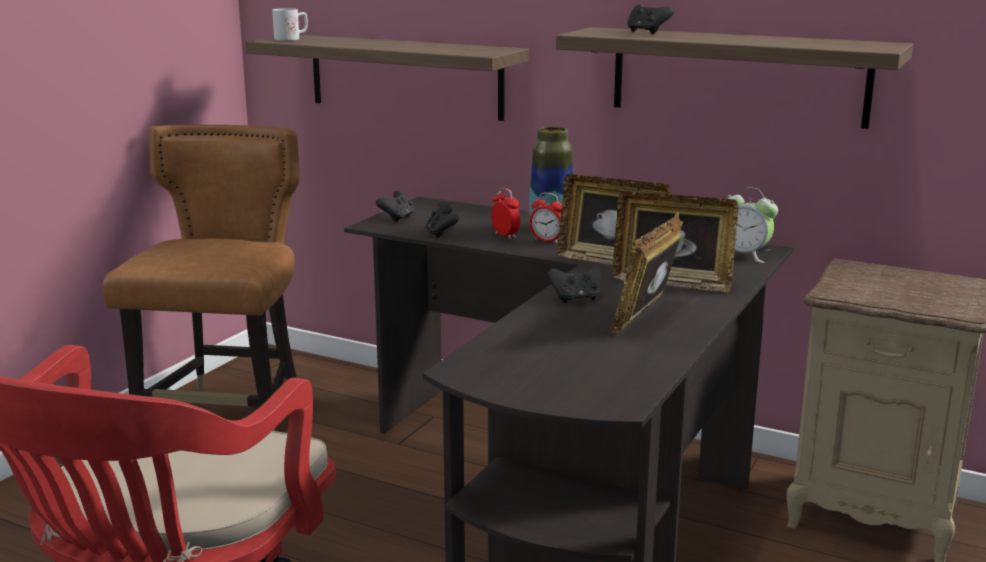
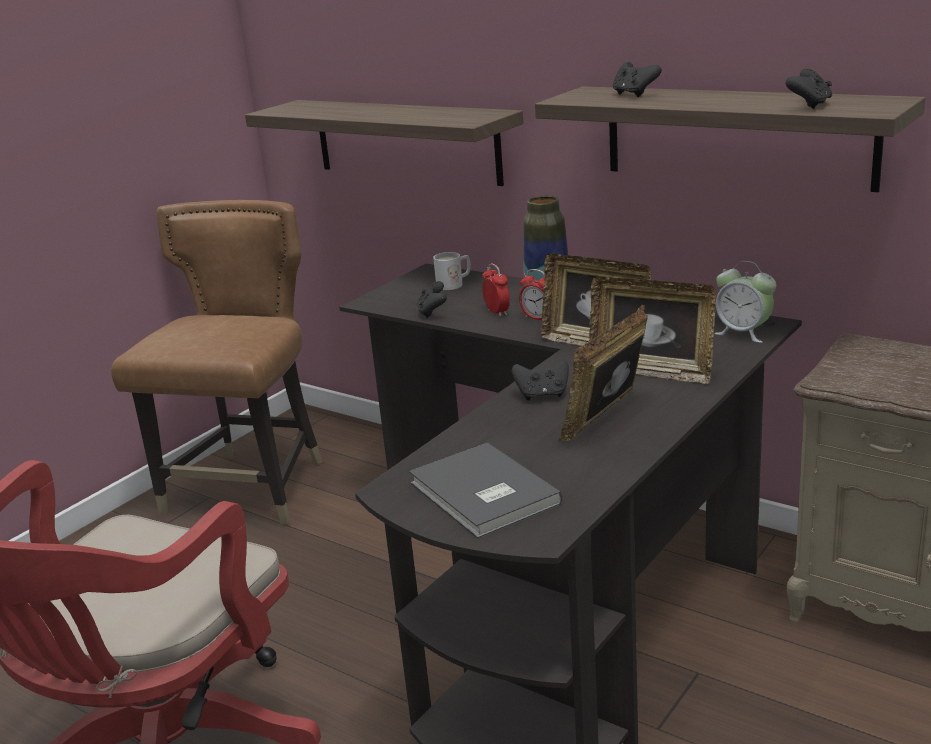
camera: 10 degrees right, 5 degrees up
white mug [272,8,308,41] -> white mug moved to [433,252,471,290]
black game controller [376,191,414,222] -> black game controller moved to [786,69,832,109]
none -> grey book [409,443,562,538]

